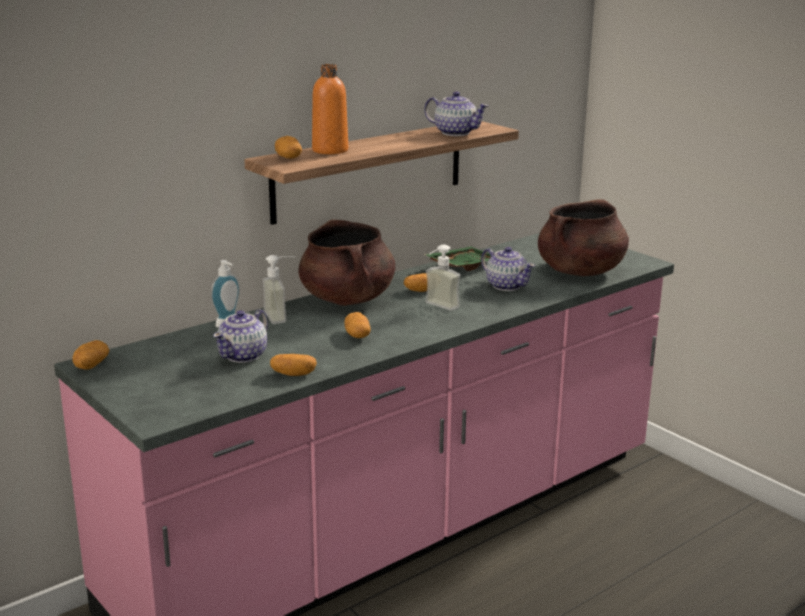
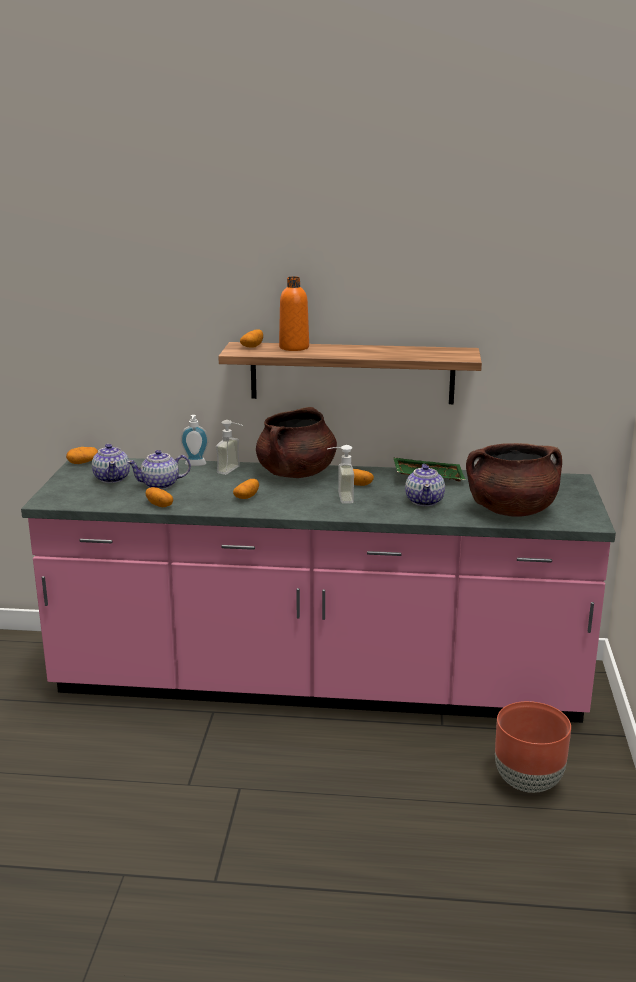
camera: 45 degrees right, 0 degrees up
teapot [424,91,489,136] -> teapot moved to [92,444,130,483]
none -> brown planter [495,701,571,793]

